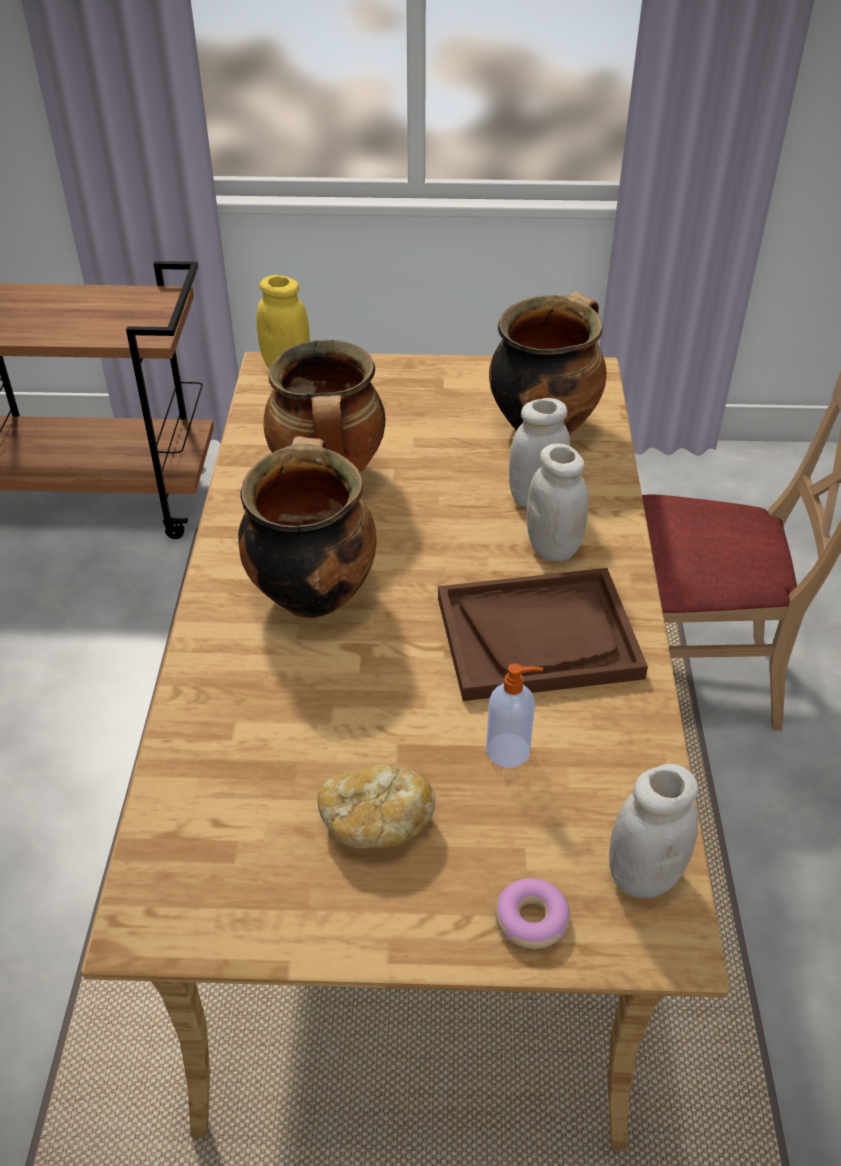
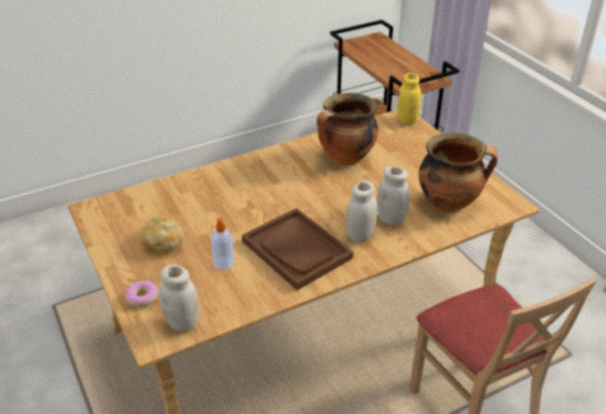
camera: 60 degrees right, 5 degrees down
cooking pot [238,436,377,618] -> none

